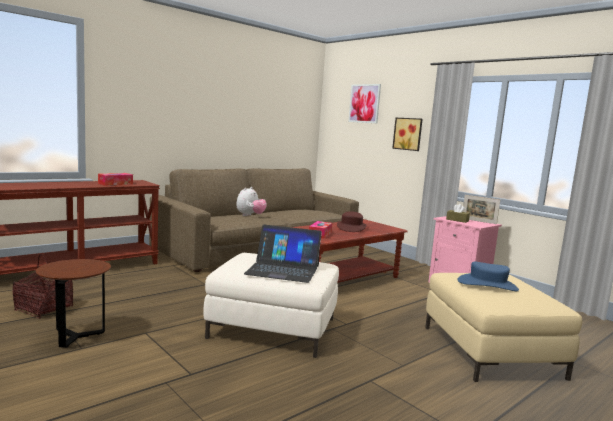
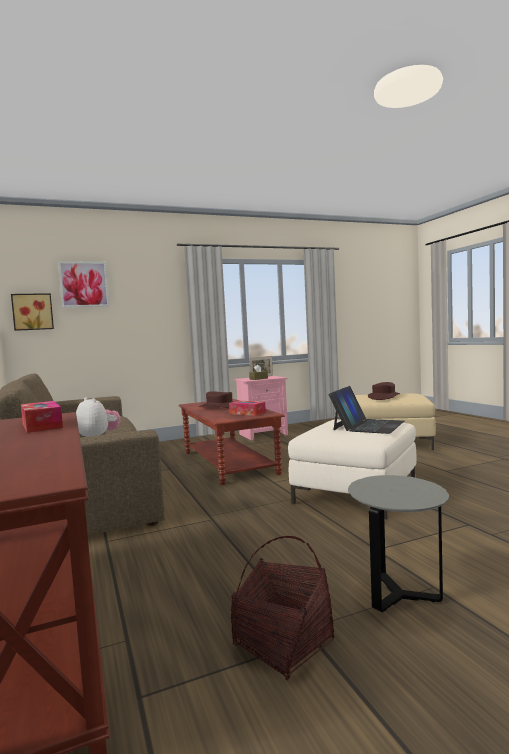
camera: 70 degrees left, 5 degrees down
brown side table [36,259,111,348] -> grey side table [348,475,449,612]
picture [392,118,423,151] -> picture moved to [11,293,54,331]
blue hat [458,261,519,292] -> brown hat [368,382,400,400]

